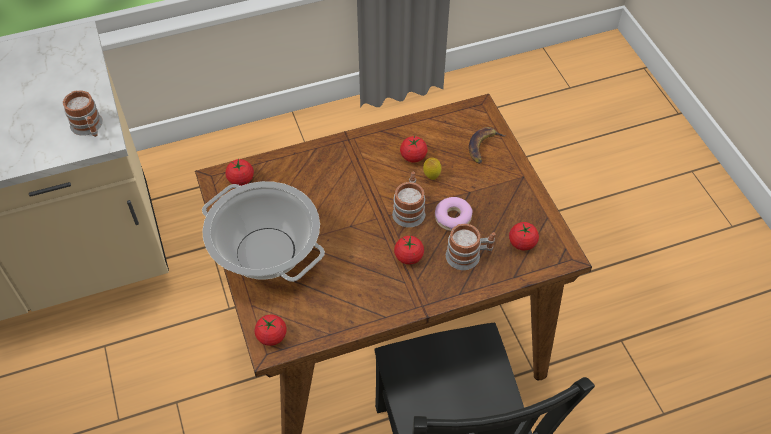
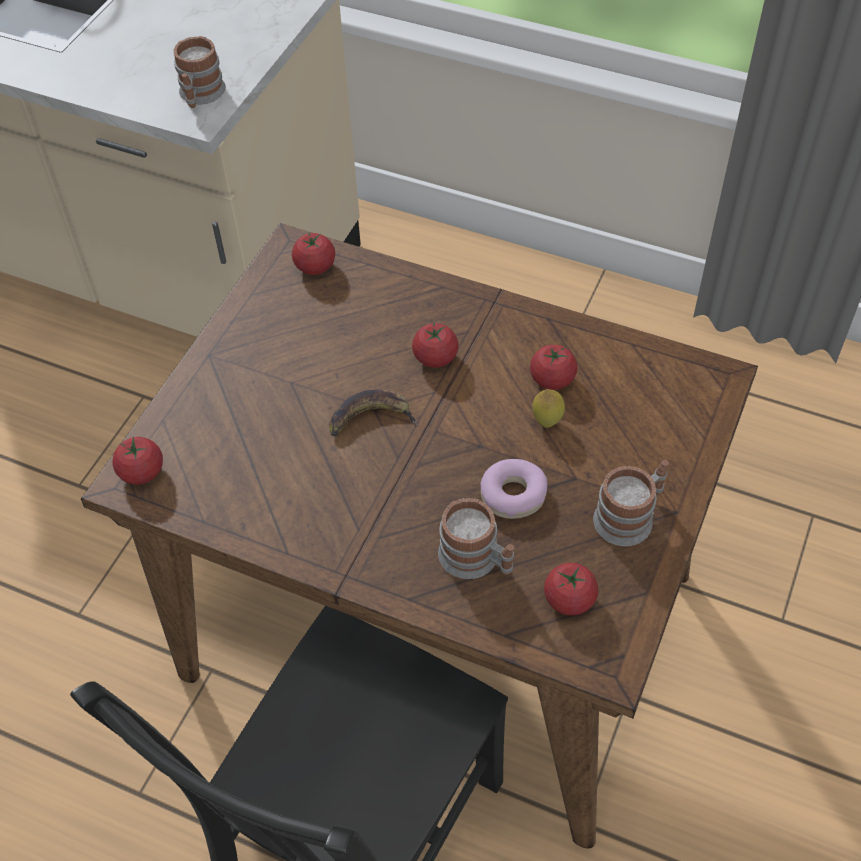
camera: 45 degrees right, 0 degrees up
cooking pot [202,181,325,282] -> none
mug [392,171,425,227] -> mug moved to [593,460,669,546]
tomato [394,236,424,264] -> tomato moved to [412,323,459,368]
banana [469,127,506,164] -> banana moved to [329,389,419,436]

